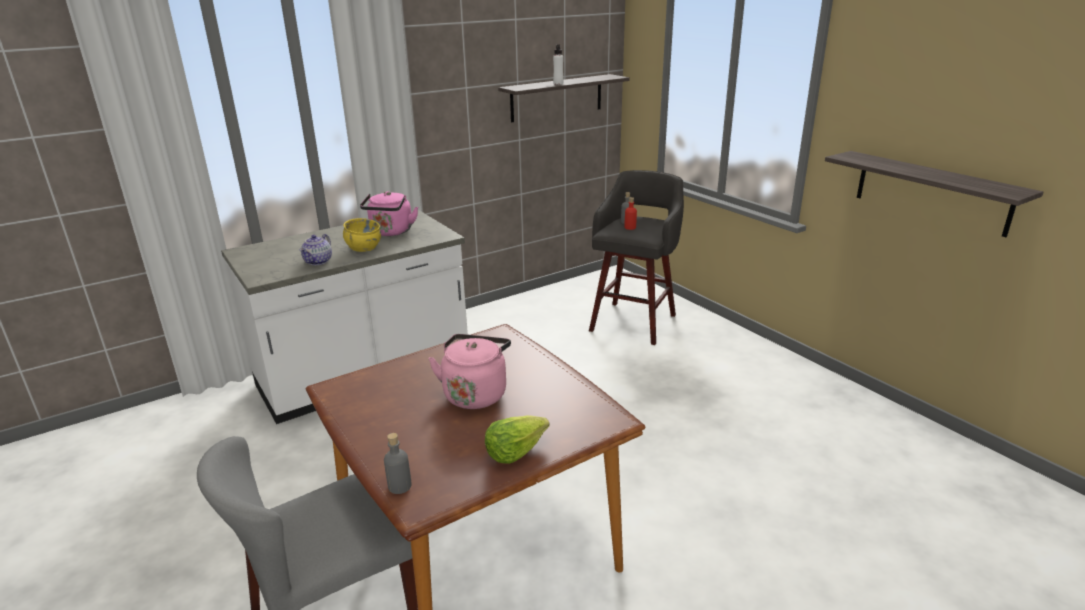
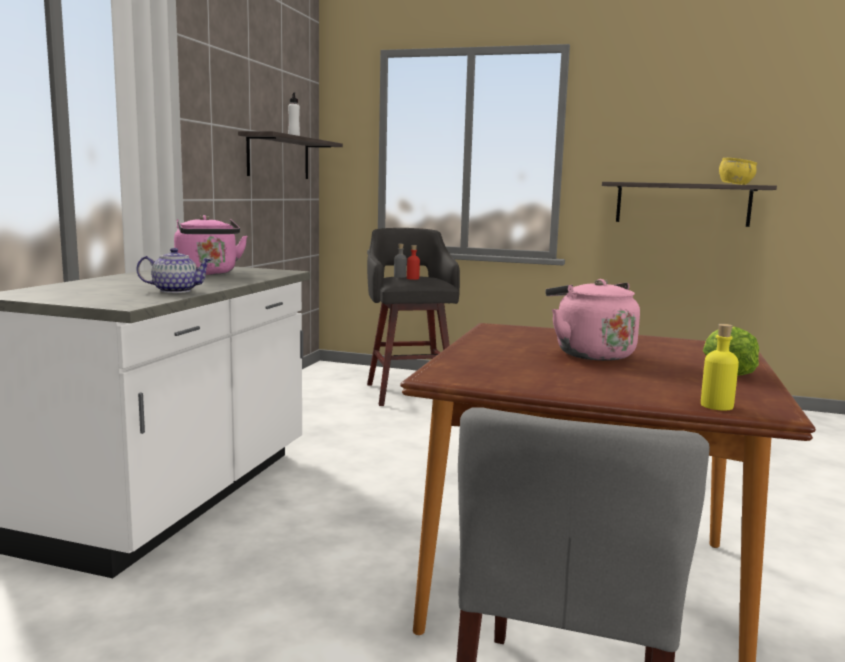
camera: 40 degrees left, 15 degrees down
teapot [300,234,332,265] -> teapot turned 75 degrees counterclockwise [136,248,213,293]
yellow bowl [343,218,381,252] -> yellow bowl moved to [719,158,757,185]
grey bottle [384,433,412,494] -> yellow bottle [701,324,739,411]

